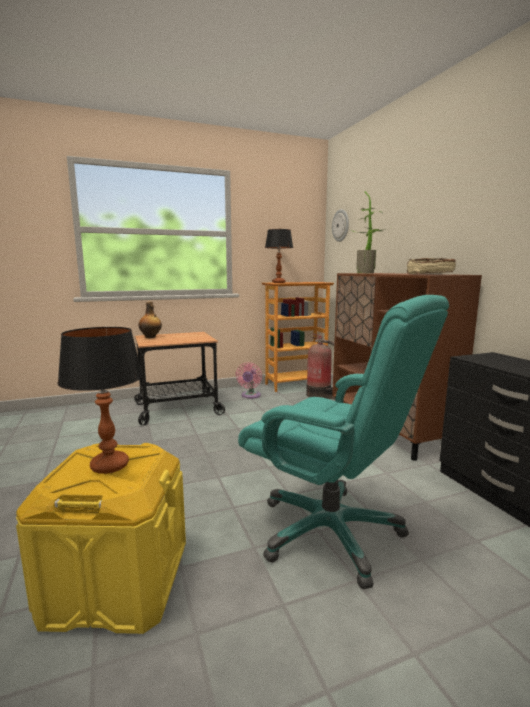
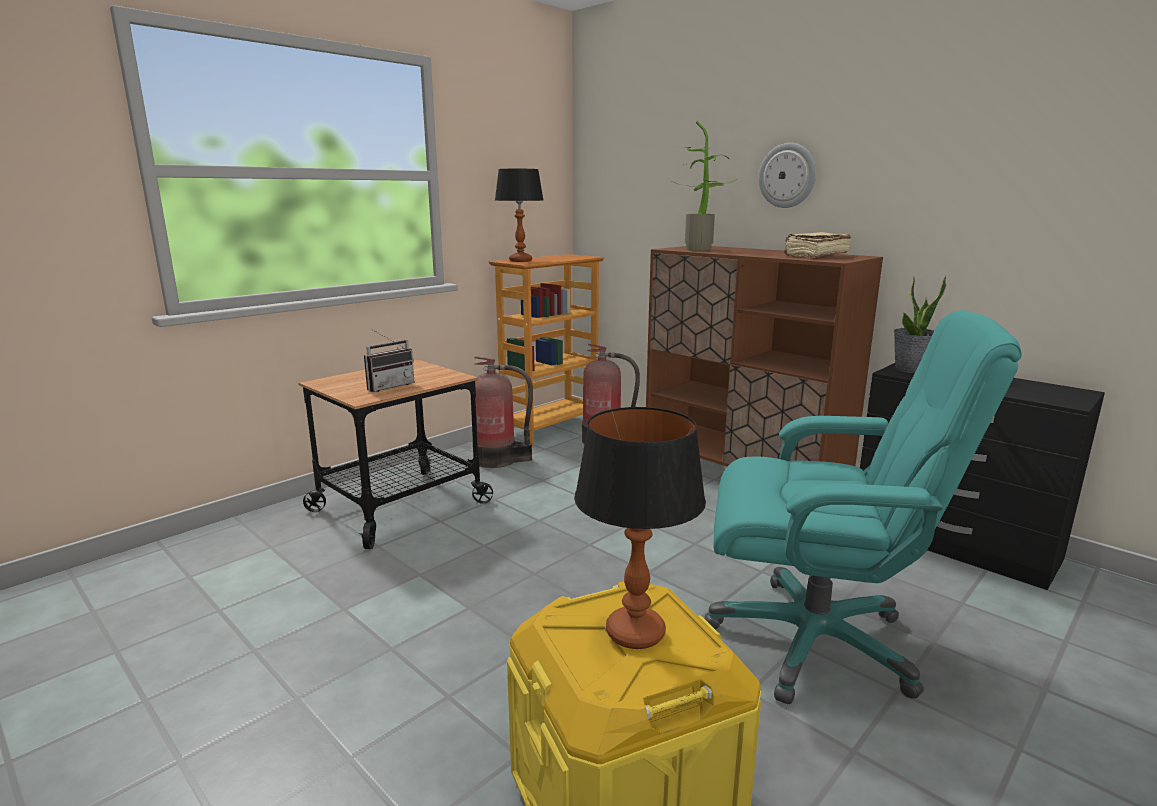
camera: 25 degrees left, 5 degrees up
bottle [139,302,162,338] -> none
pink fan [236,362,262,398] -> fire extinguisher [473,356,533,468]
wall clock [332,209,349,242] -> wall clock moved to [759,143,816,208]
none -> radio [364,330,415,392]
none -> potted plant [894,276,946,373]

